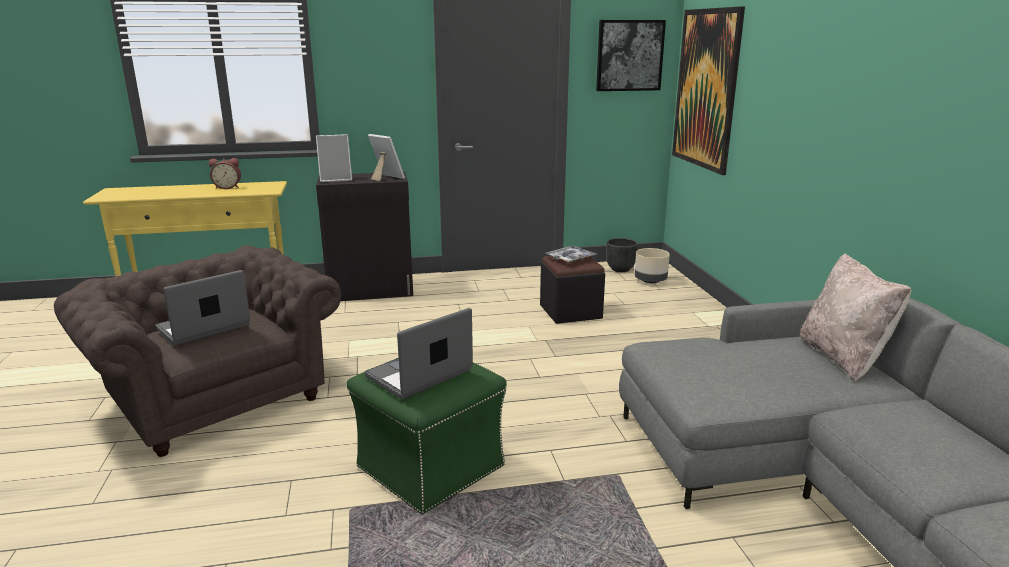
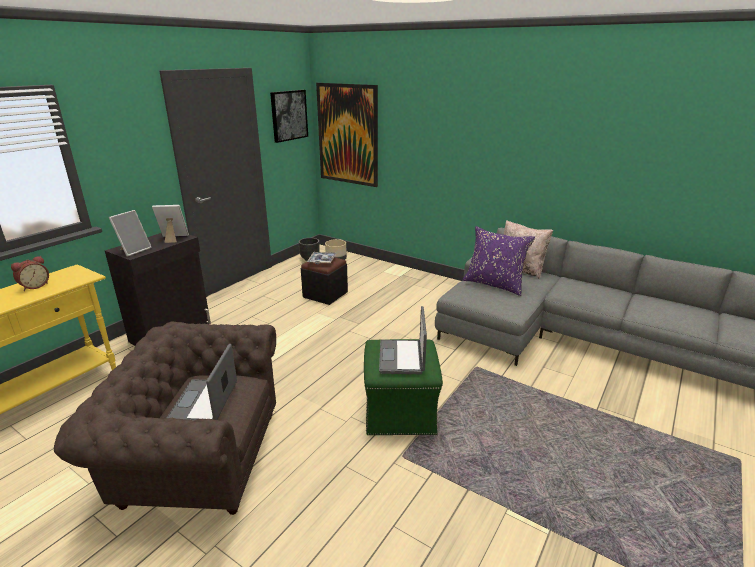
camera: 45 degrees left, 5 degrees up
none -> purple pillow [463,226,535,296]

